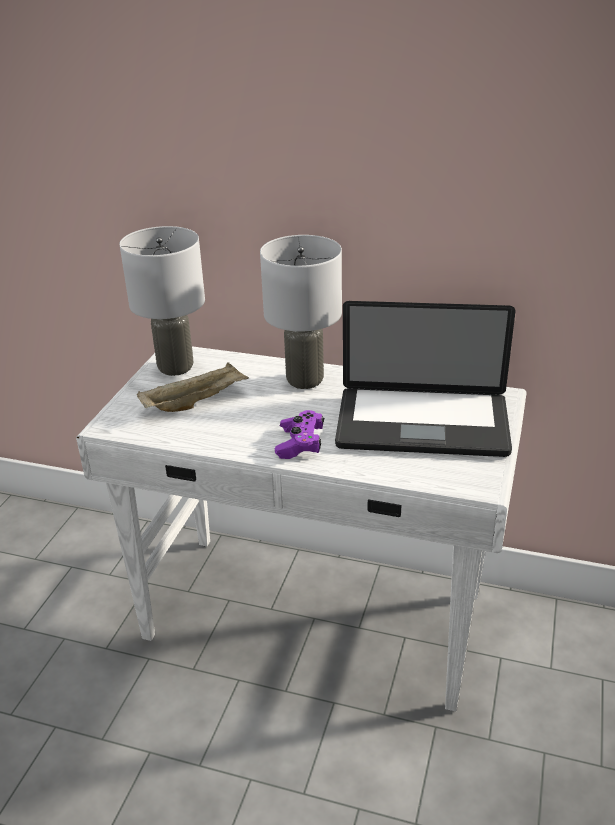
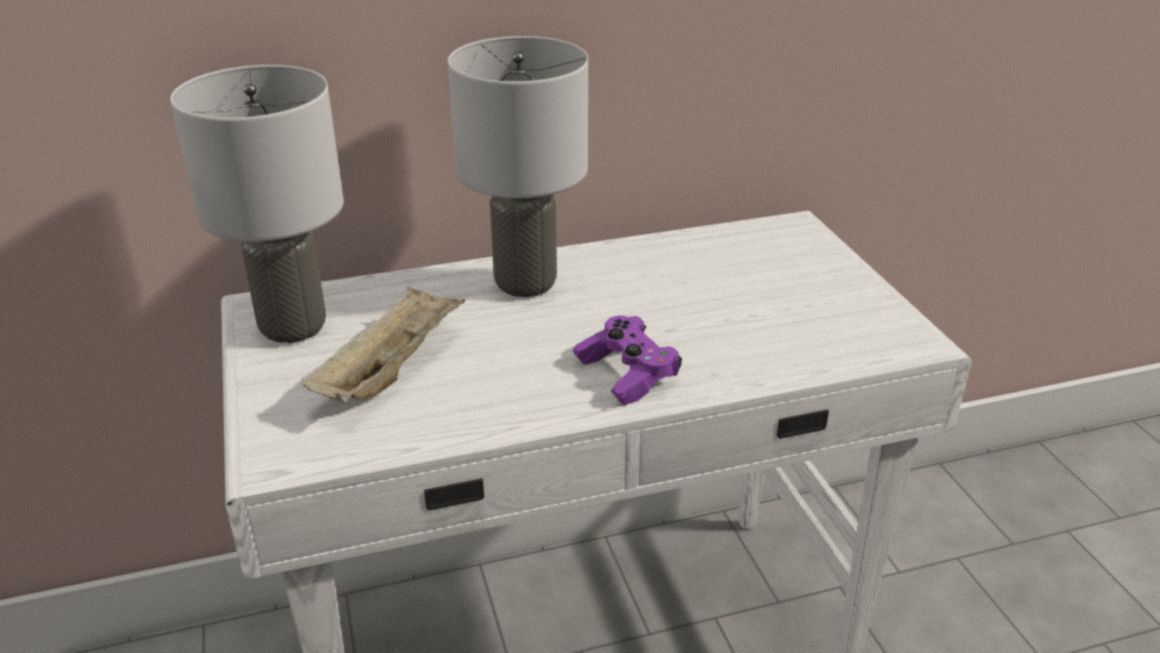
camera: 35 degrees left, 0 degrees up
laptop [335,301,515,457] -> none

